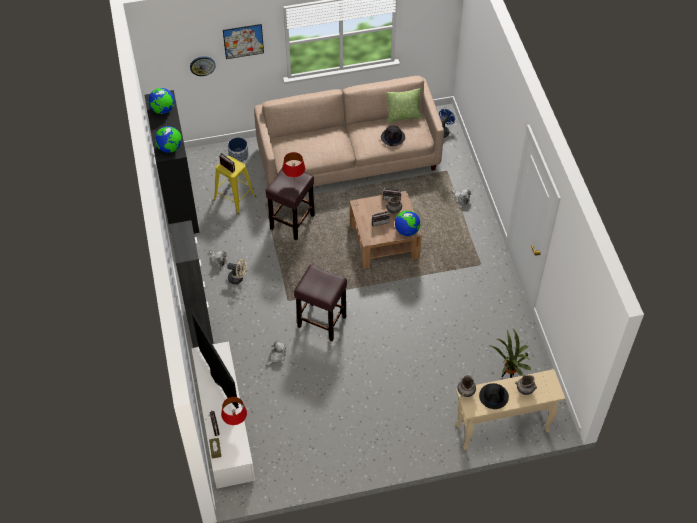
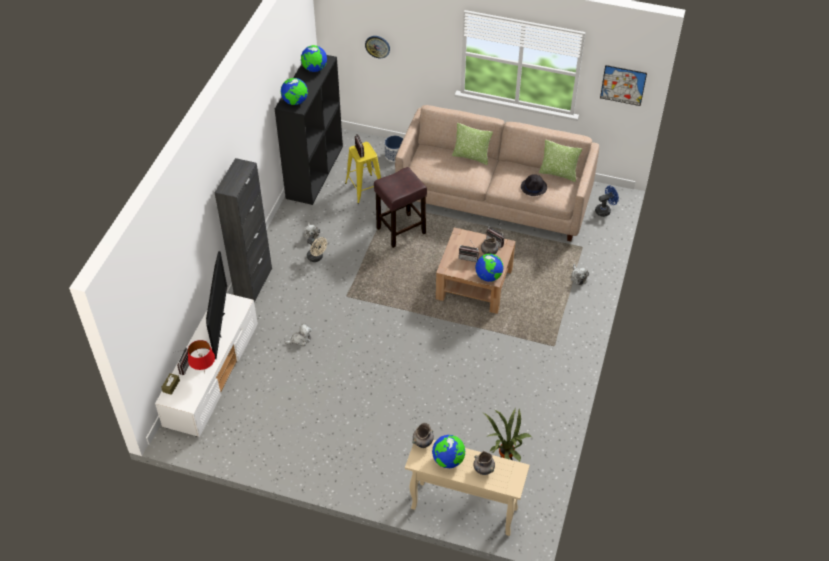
camera: 30 degrees right, 5 degrees down
picture [223,24,264,59] -> picture moved to [600,65,647,106]
red table lamp [283,152,305,180] -> none
brown stool [294,265,347,341] -> none
black hat [479,383,509,409] -> globe [432,435,465,468]
none -> pillow [452,123,493,165]

